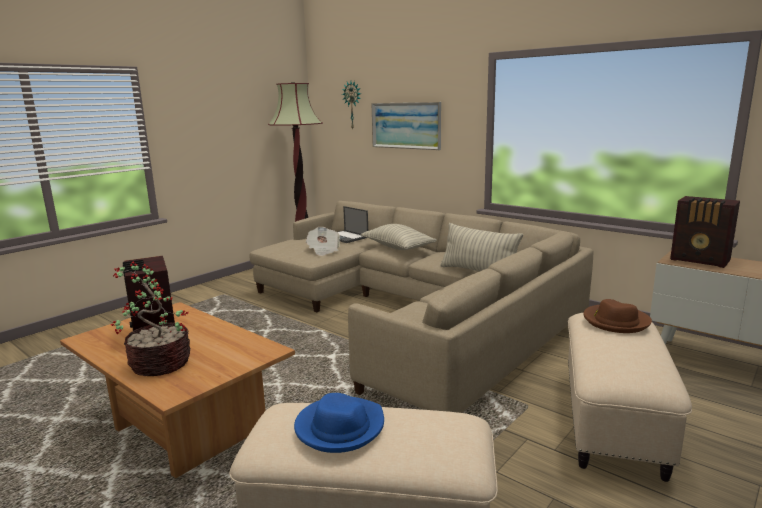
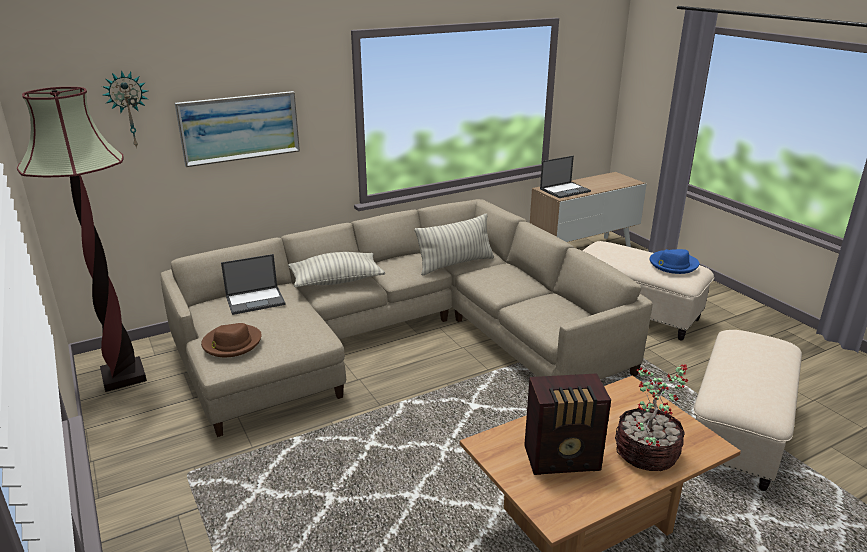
camera: 70 degrees left, 10 degrees up
blue hat [294,393,384,453] -> blue hat moved to [650,249,699,274]
newspaper [306,227,340,256] -> none
brown hat [583,299,652,333] -> brown hat moved to [201,323,262,357]
radio [670,196,740,268] -> laptop [540,156,591,198]

